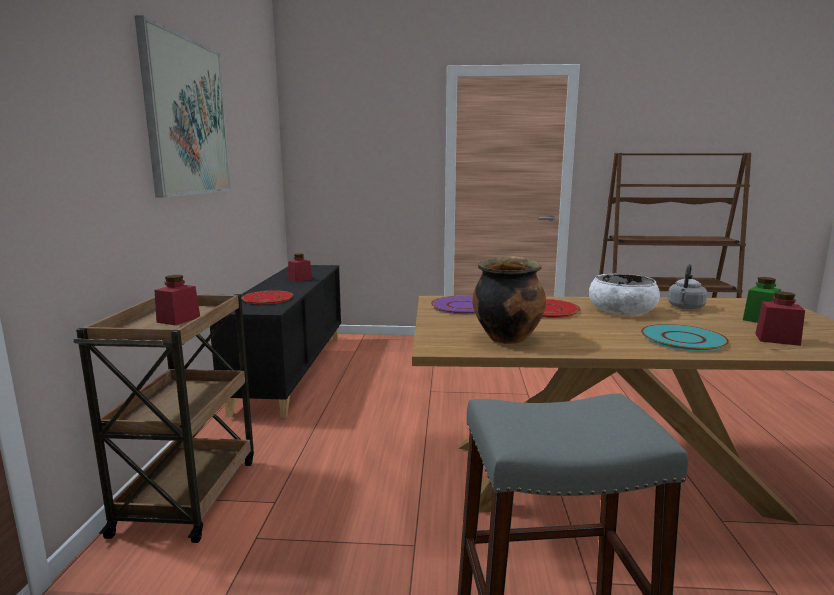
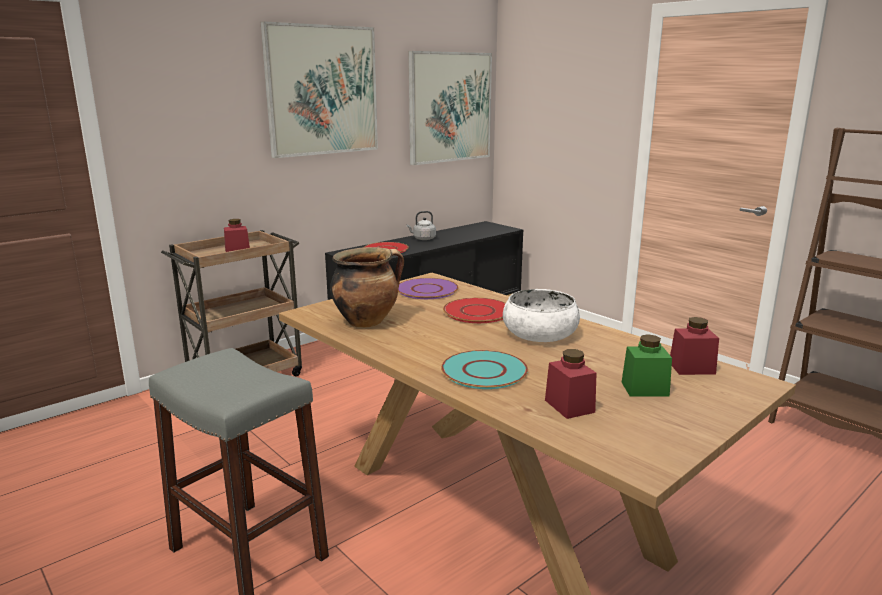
camera: 45 degrees right, 5 degrees up
red jar [288,254,312,282] -> red jar moved to [670,317,719,375]
grey kettle [668,264,707,309] -> grey kettle moved to [407,211,436,240]
none -> picture [408,51,492,165]

